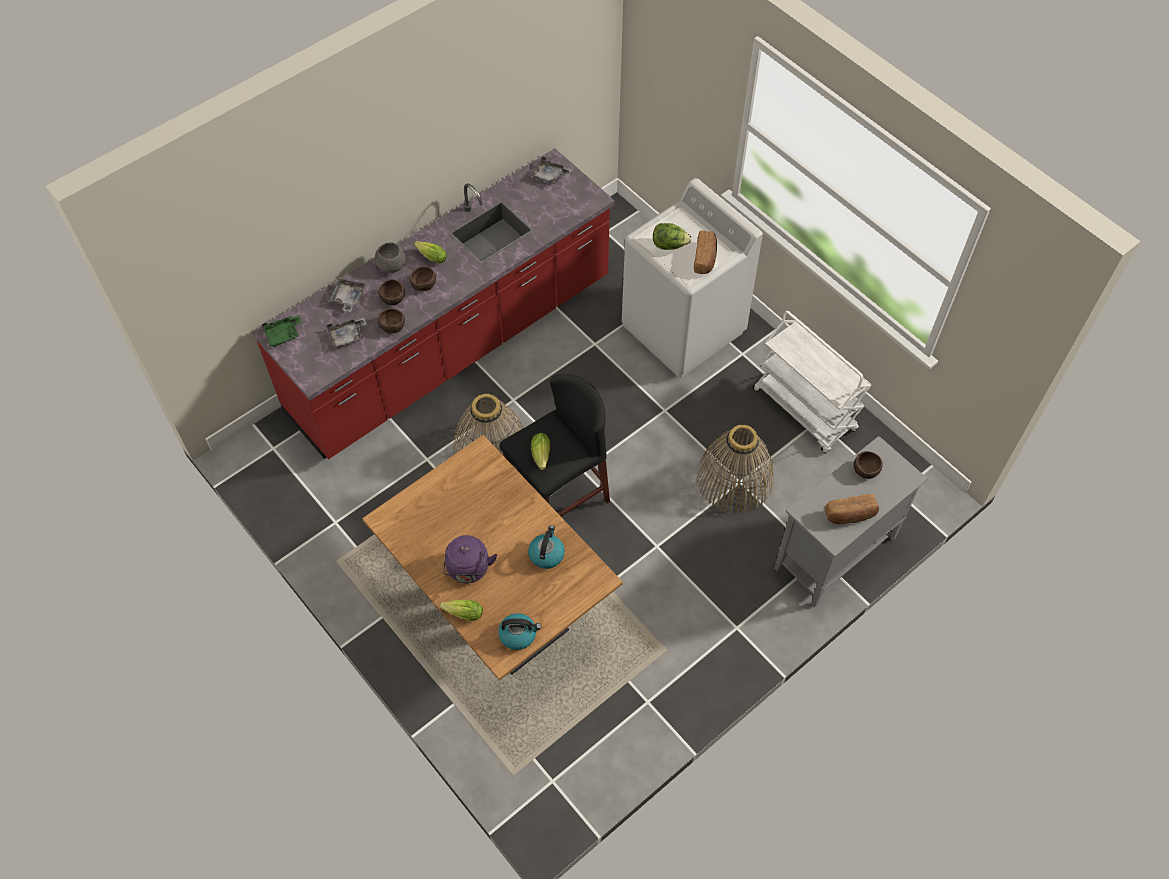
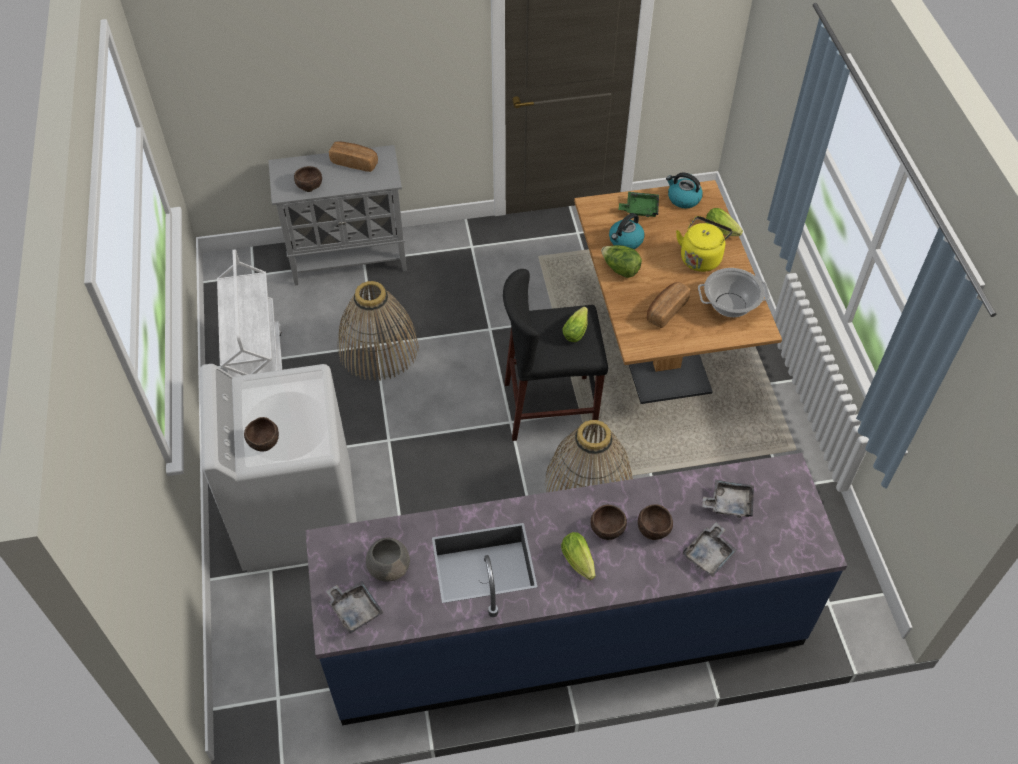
camera: 150 degrees left, 5 degrees down
red counter [252,148,615,459] -> blue counter [305,453,847,725]
green tray [262,316,302,347] -> green tray moved to [619,192,659,217]
grey bowl [375,242,406,273] -> grey bowl moved to [366,538,410,582]
brown bowl [378,308,405,334] -> brown bowl moved to [244,417,279,452]
purple kettle [443,535,497,584] -> yellow kettle [676,216,733,272]
lettuce [653,223,692,250] -> lettuce moved to [601,245,642,278]
bread [694,231,717,274] -> bread moved to [647,282,690,328]
none -> cooking pot [698,268,770,317]

